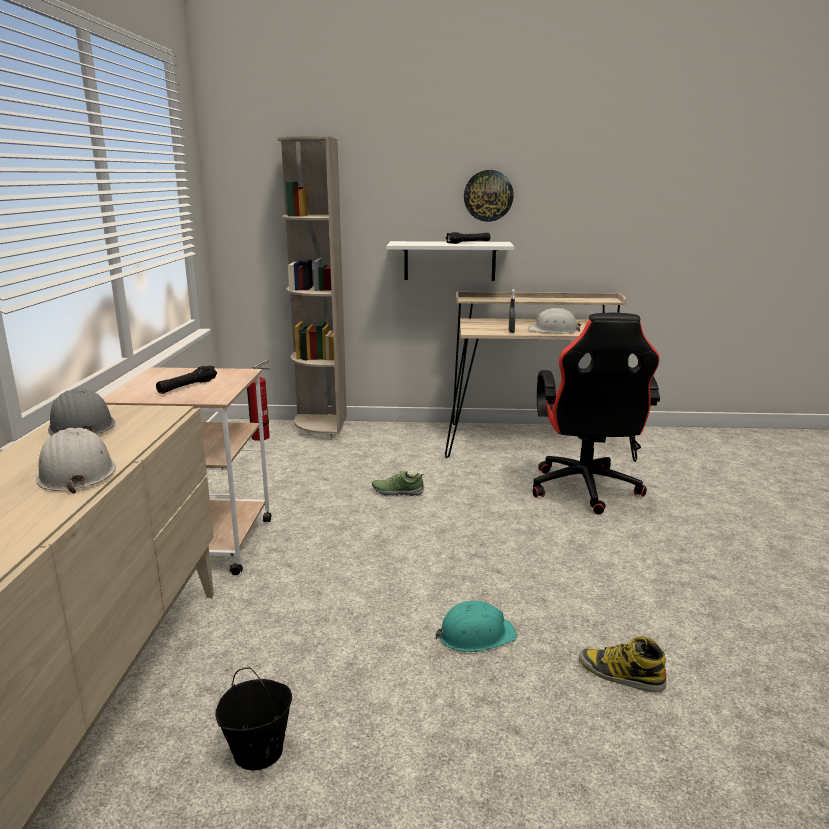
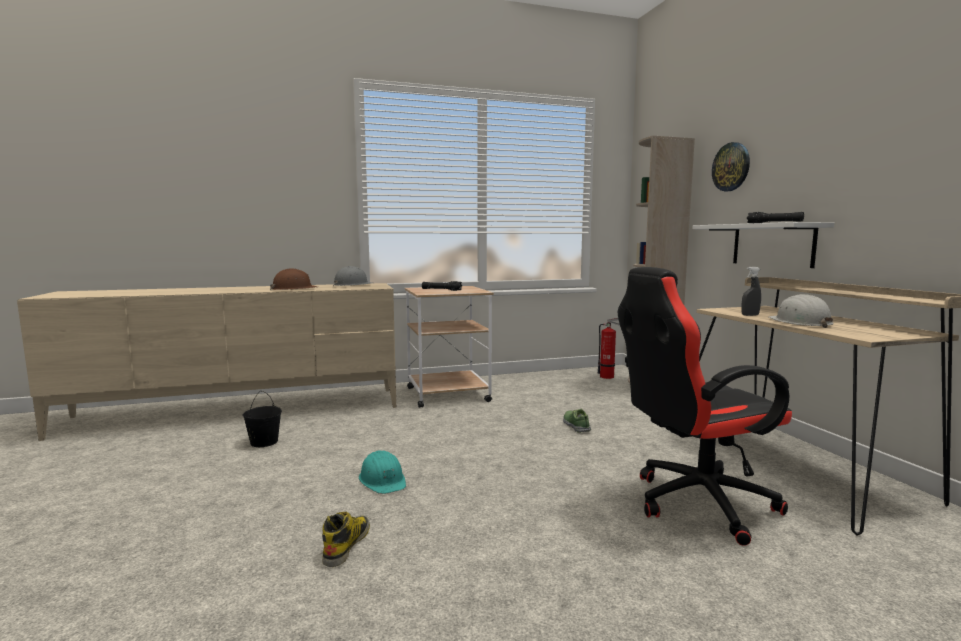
camera: 70 degrees right, 10 degrees down
white hard hat [36,428,116,494] -> brown hard hat [270,268,318,290]
wall clock [464,170,514,222] -> wall clock moved to [712,142,750,191]

